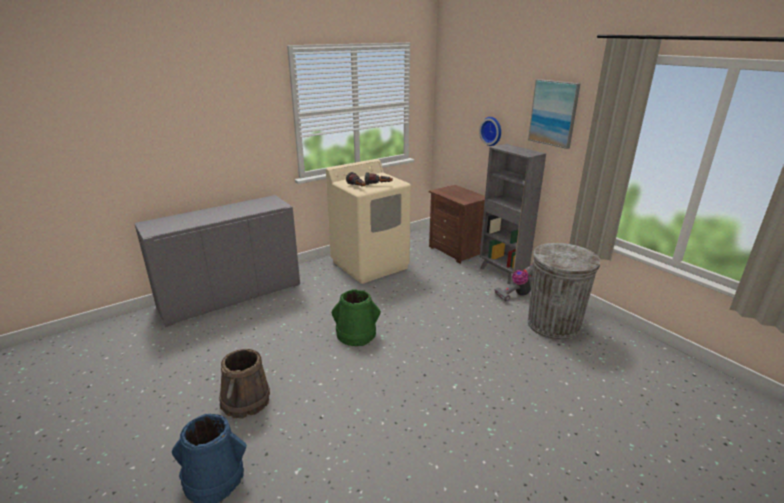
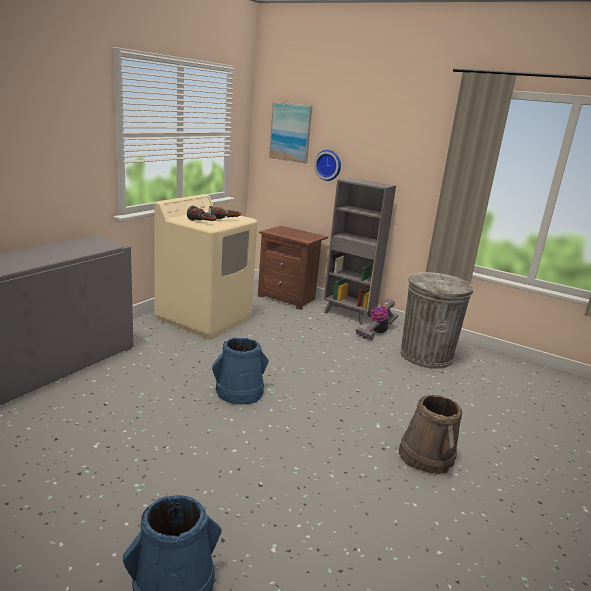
camera: 25 degrees left, 5 degrees down
brown bucket [219,349,270,419] -> brown bucket moved to [399,395,462,474]
green bucket [332,289,381,346] -> blue bucket [212,337,269,404]
picture [528,79,581,149] -> picture moved to [269,102,312,163]

